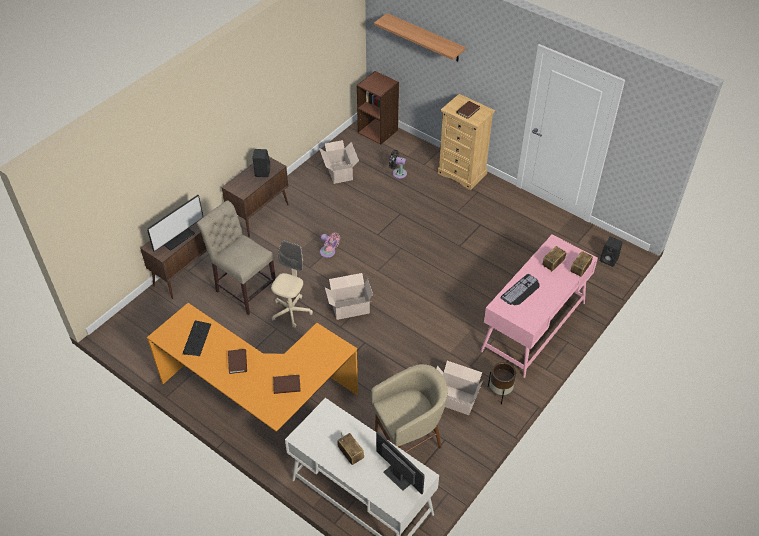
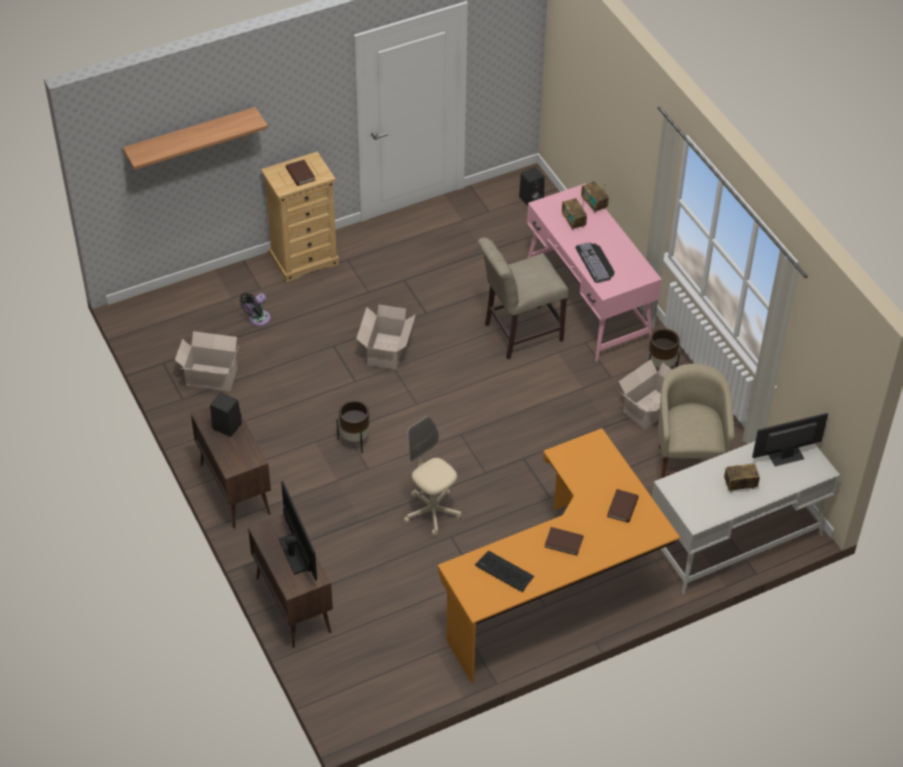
camera: 65 degrees left, 0 degrees up
beige chair [197,200,276,315] -> beige chair moved to [478,238,569,359]
pink fan [320,232,340,258] -> brown planter [337,400,370,453]
cardboard box [325,273,373,320] -> cardboard box moved to [356,304,416,370]
brown bookcase [357,71,399,145] -> none

